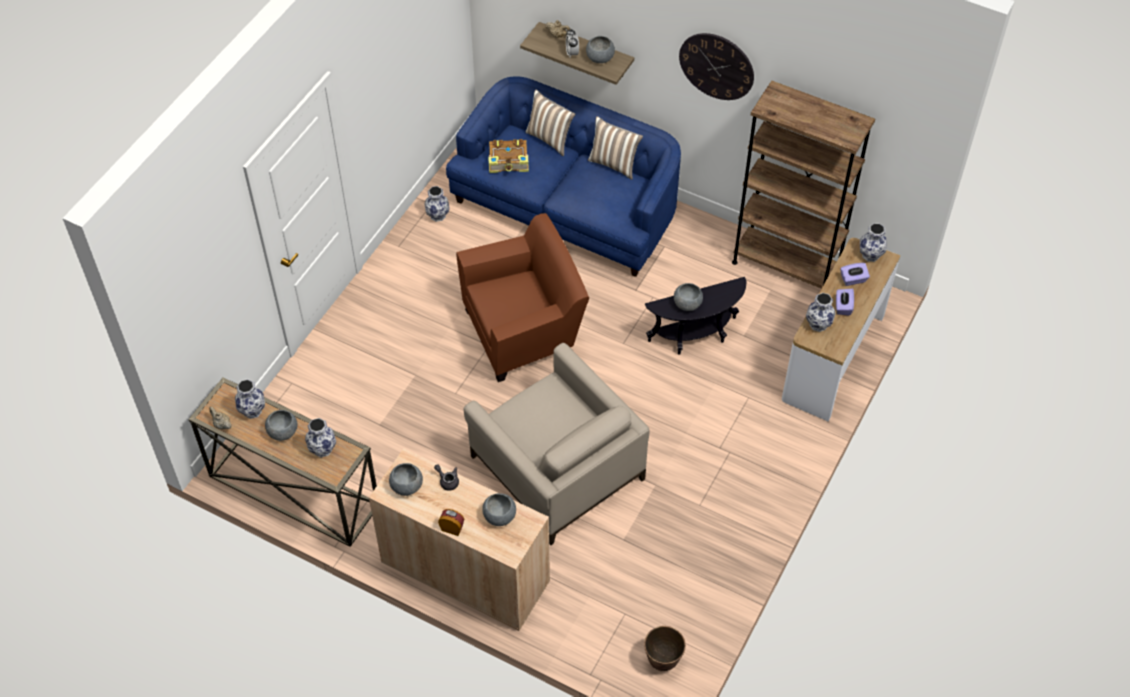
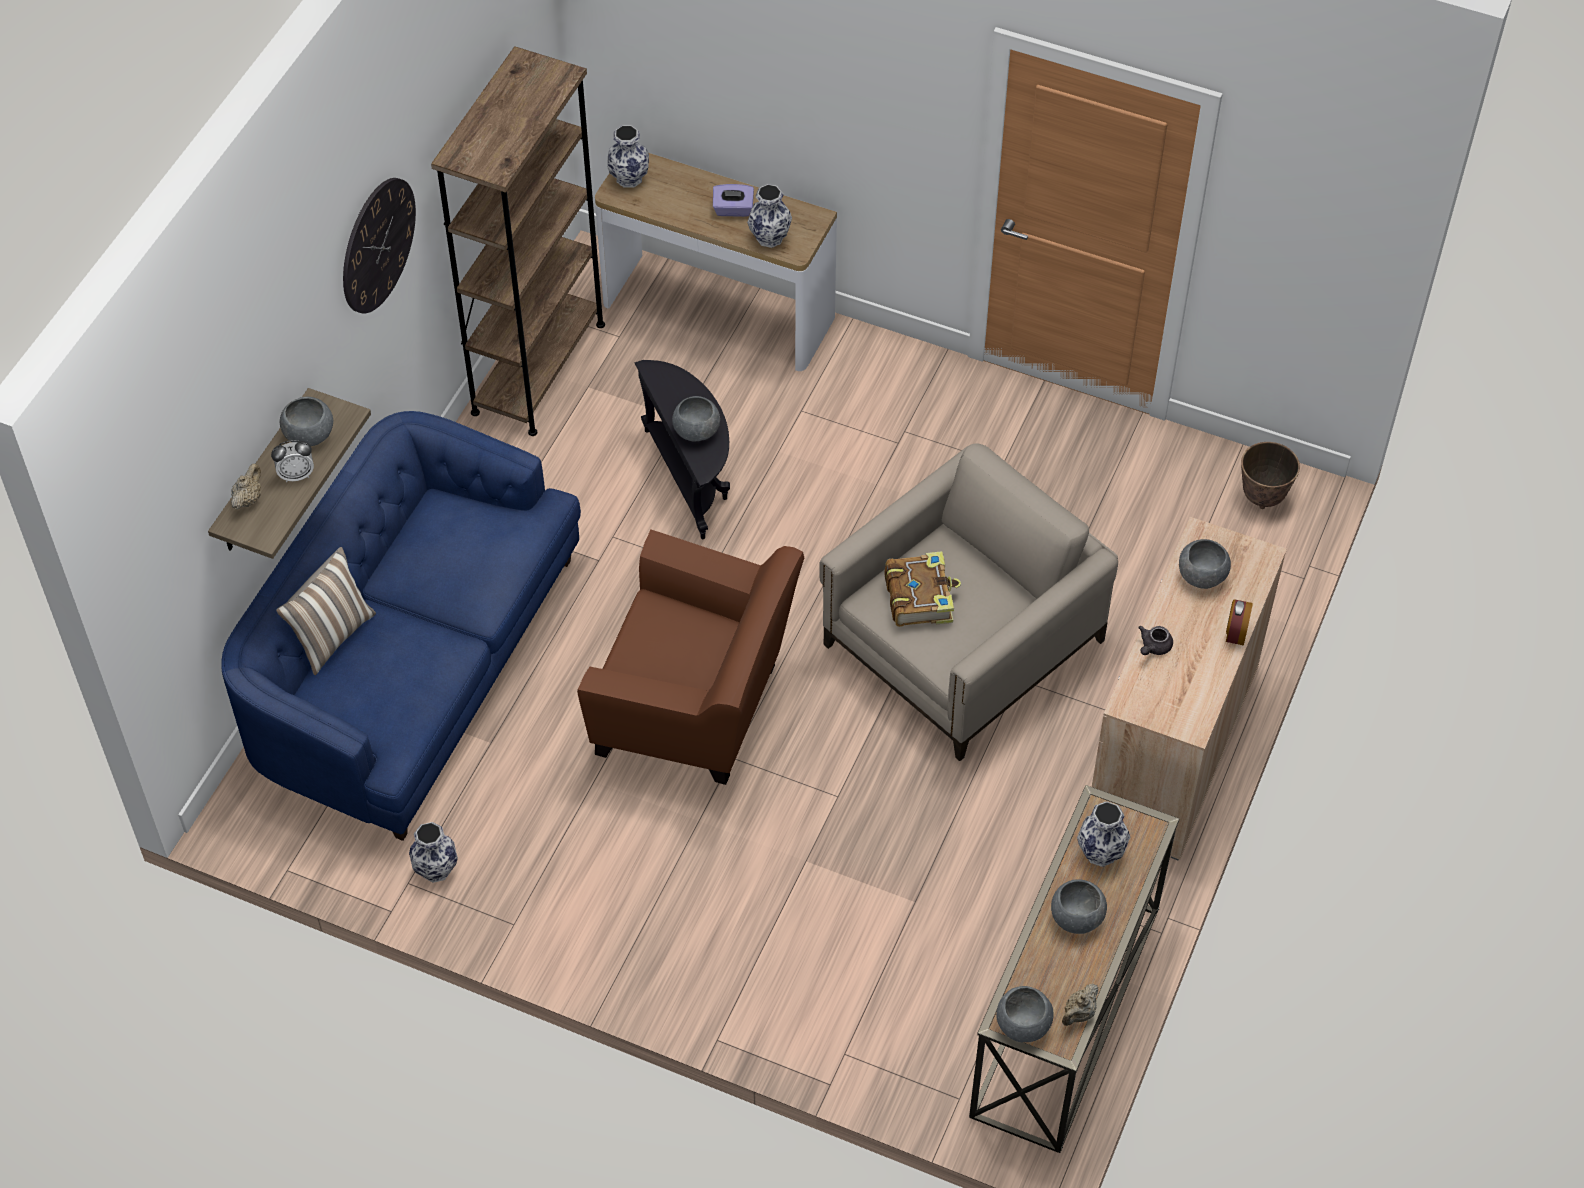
camera: 95 degrees left, 0 degrees up
vase [235,379,265,419] -> none
grey bowl [389,463,423,496] -> grey bowl moved to [996,986,1054,1042]
brown armchair [456,213,589,382] -> brown armchair turned 135 degrees clockwise [577,530,804,785]
book [489,139,529,173] -> book moved to [884,551,961,627]
pillow [588,116,643,180] -> none
purple tissue box [840,263,870,286] -> none

